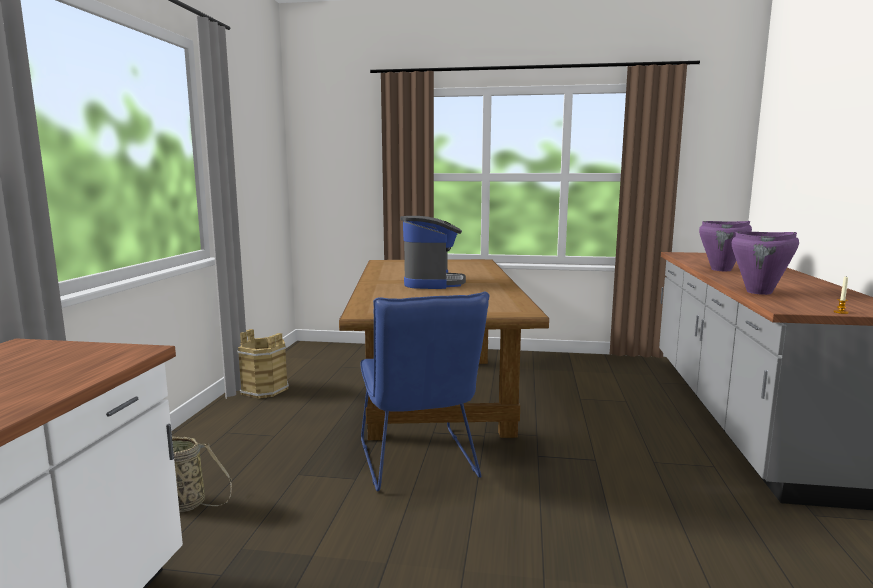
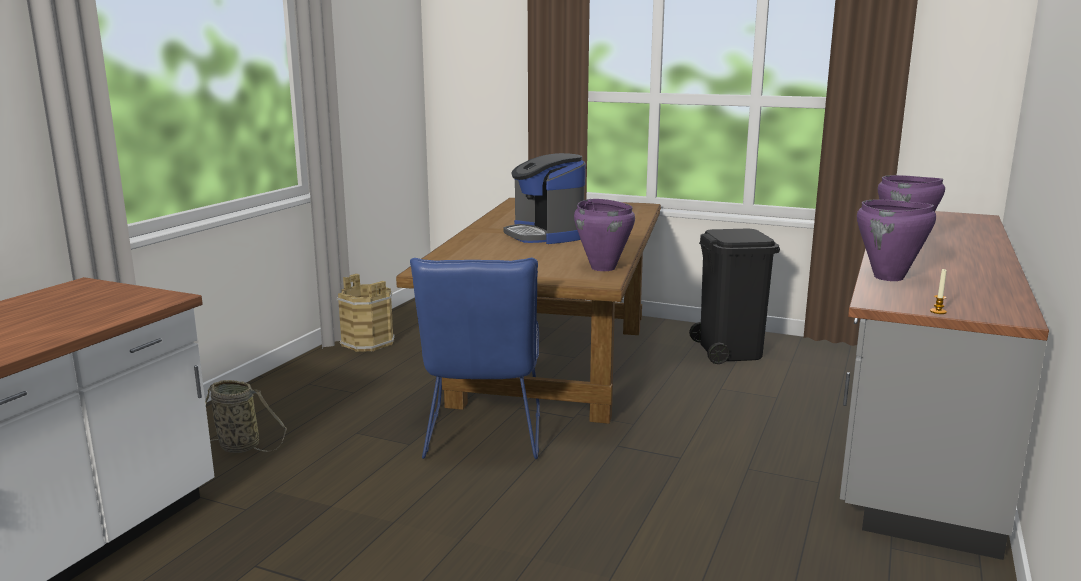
camera: 15 degrees right, 5 degrees up
coffee machine [400,216,466,289] -> coffee machine turned 135 degrees clockwise [503,153,586,244]
none -> purple cooking pot [574,199,635,271]
none -> black trash can [689,229,780,364]

